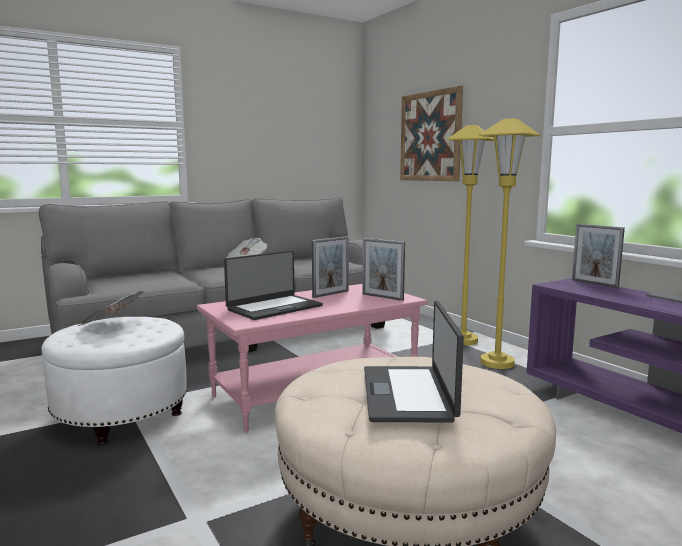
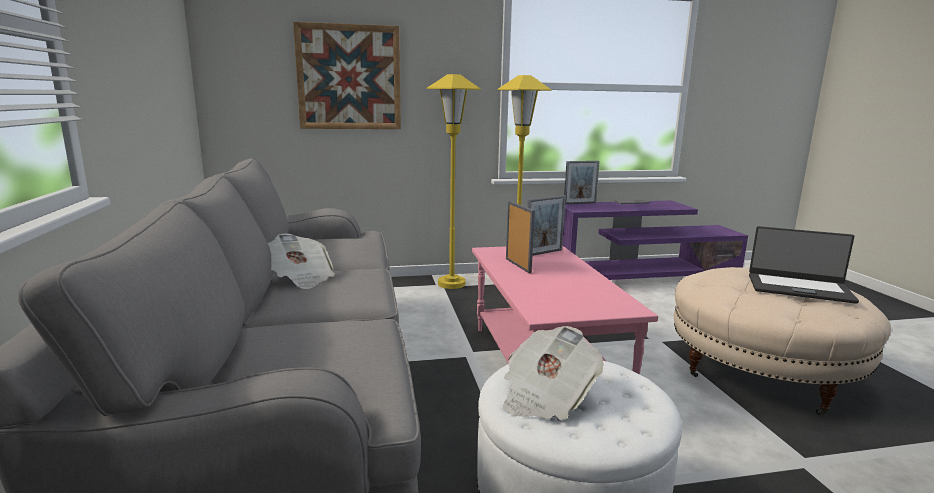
camera: 70 degrees left, 5 degrees up
laptop [224,250,323,320] -> none

